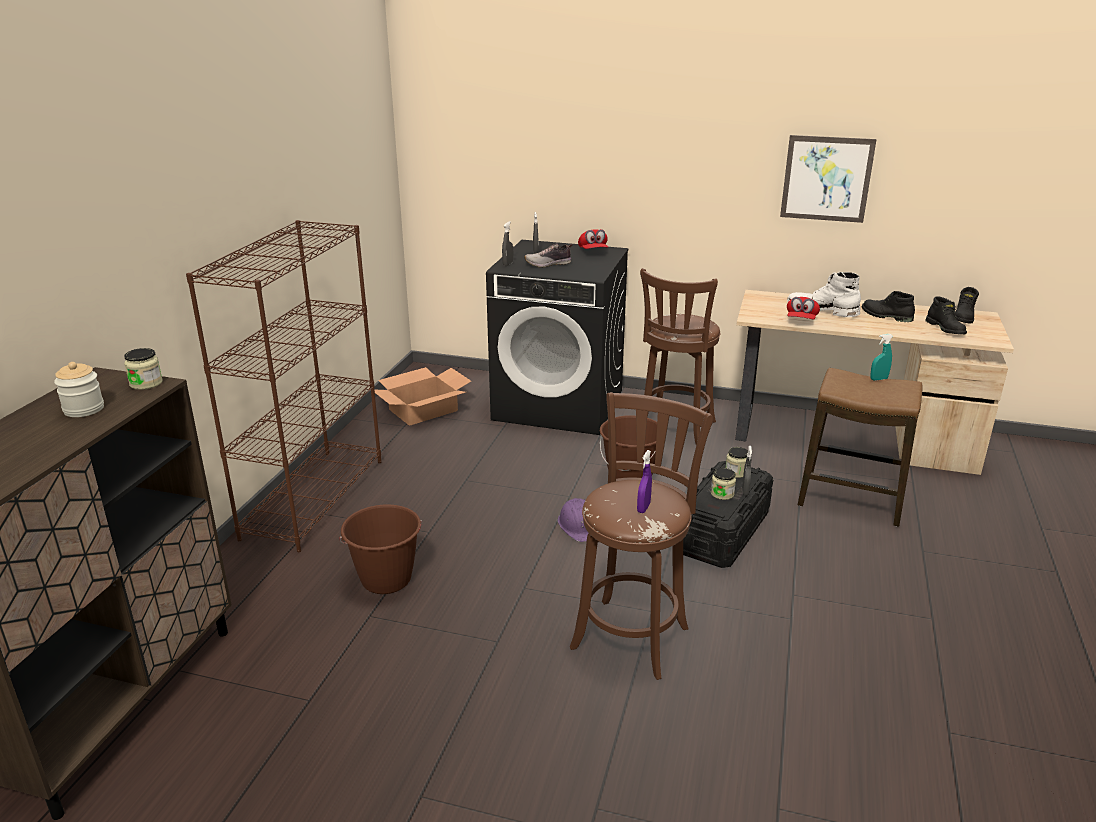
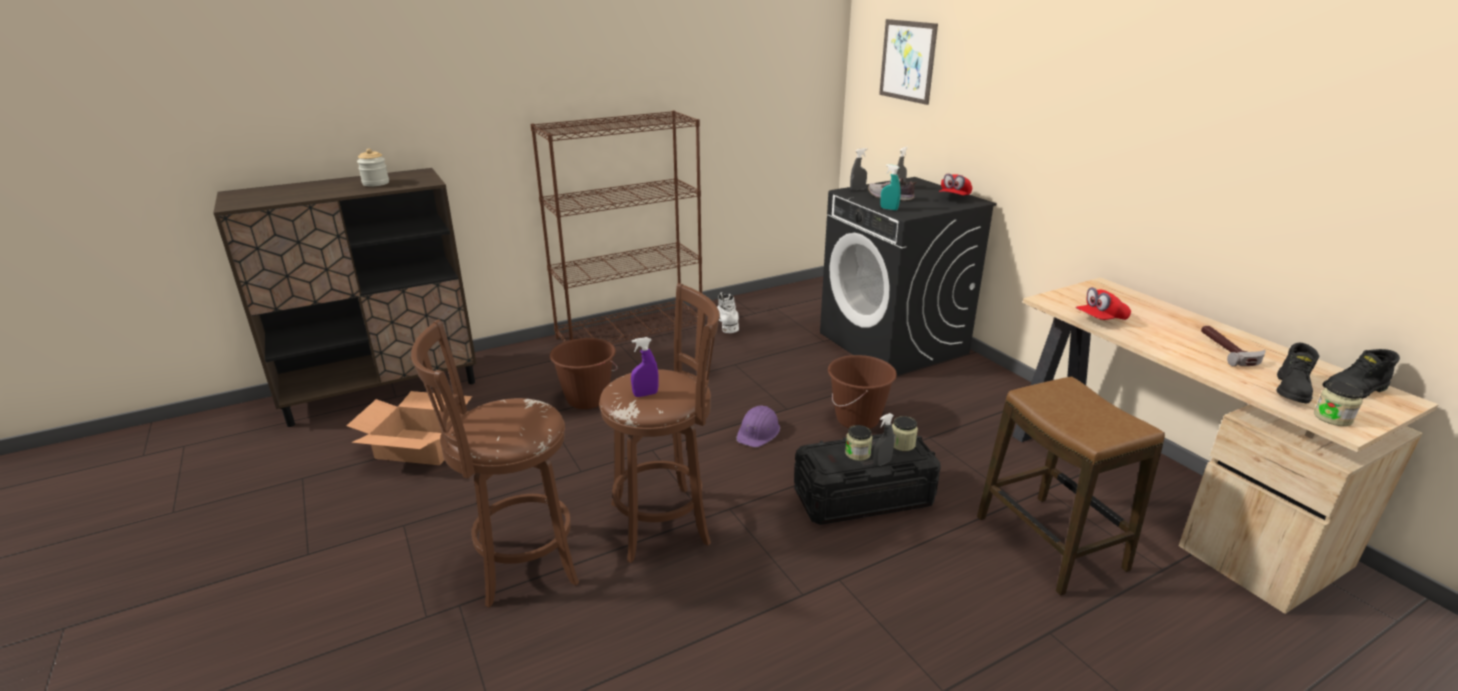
camera: 45 degrees right, 0 degrees up
jar [124,348,163,390] -> jar moved to [1314,382,1364,426]
cardboard box [375,367,471,426] -> cardboard box moved to [347,391,472,465]
brown stool [640,268,721,445] -> brown stool moved to [411,319,579,607]
picture [780,135,877,223] -> picture moved to [879,19,938,105]
white boot [787,272,861,317] -> white boot moved to [717,292,739,333]
black boot [862,291,915,322] -> hammer [1201,326,1265,366]
turquoise spray bottle [870,334,893,380] -> turquoise spray bottle moved to [880,164,901,210]

